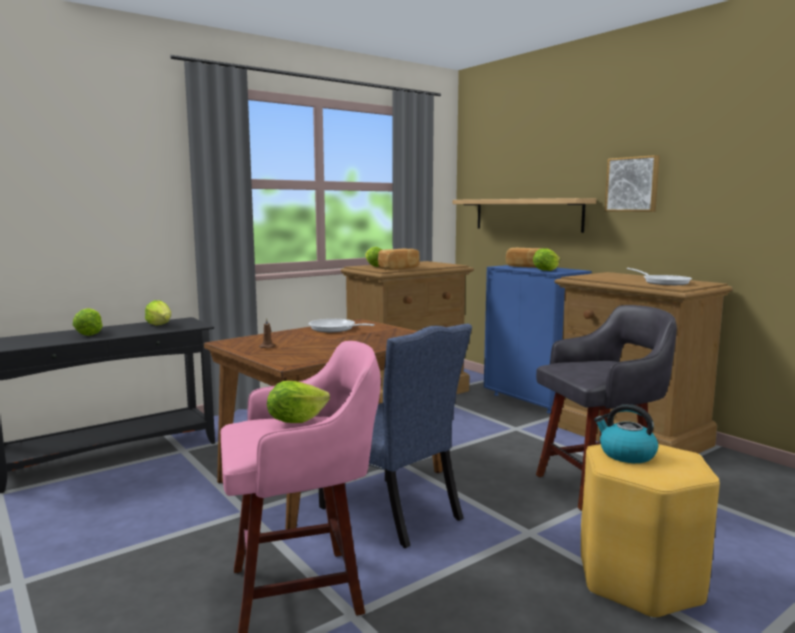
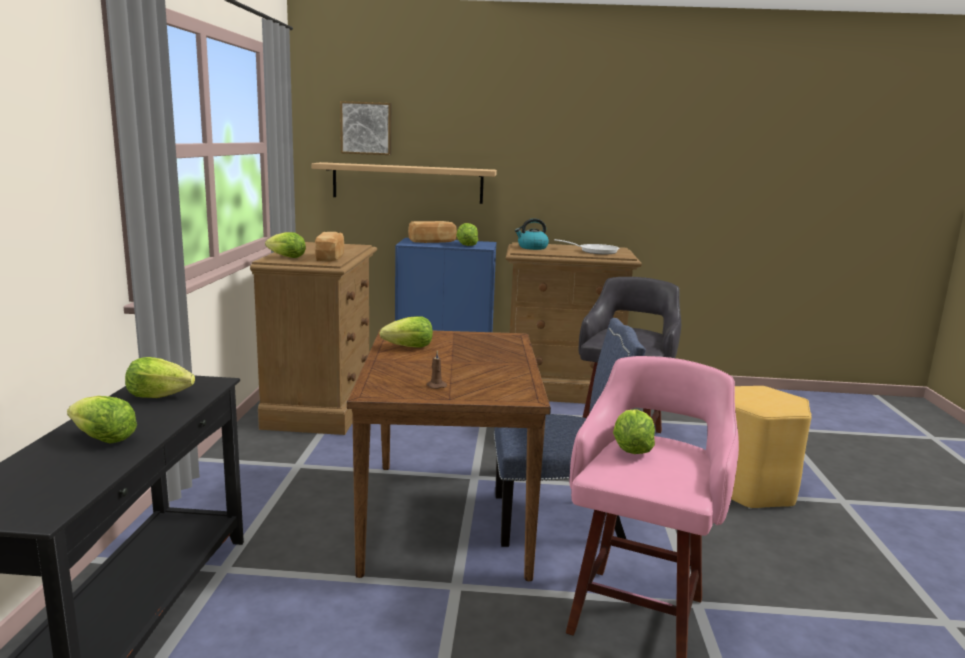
camera: 50 degrees left, 5 degrees up
frying pan [308,319,375,332] -> lettuce [379,316,433,348]
kettle [594,404,658,463] -> kettle moved to [515,218,549,250]
picture [605,155,660,212] -> picture moved to [340,101,391,155]

